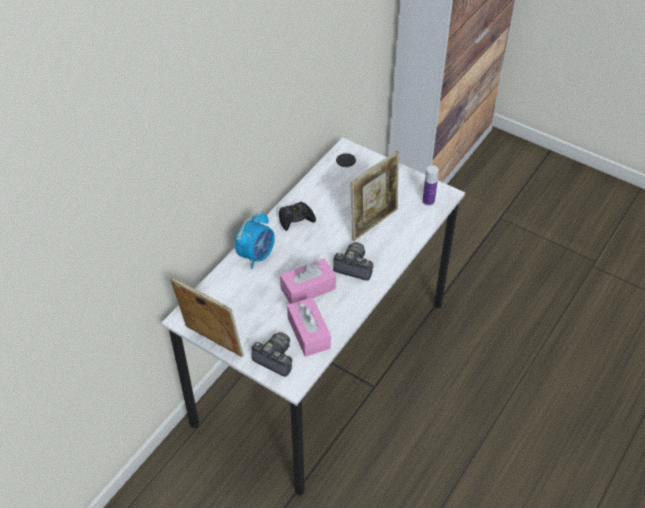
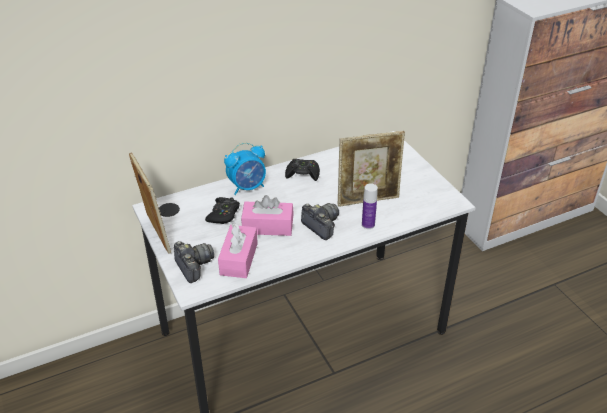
camera: 30 degrees right, 10 degrees down
bottle [422,165,439,206] -> bottle moved to [362,183,378,229]
none -> black game controller [205,197,240,224]

